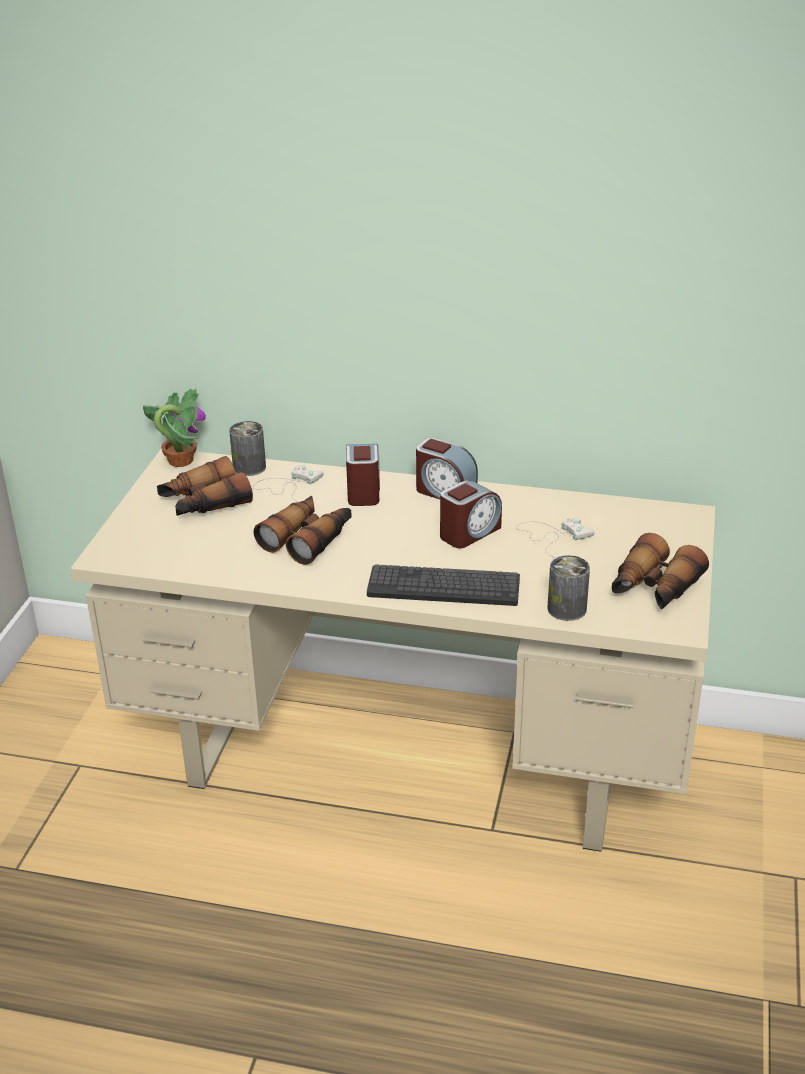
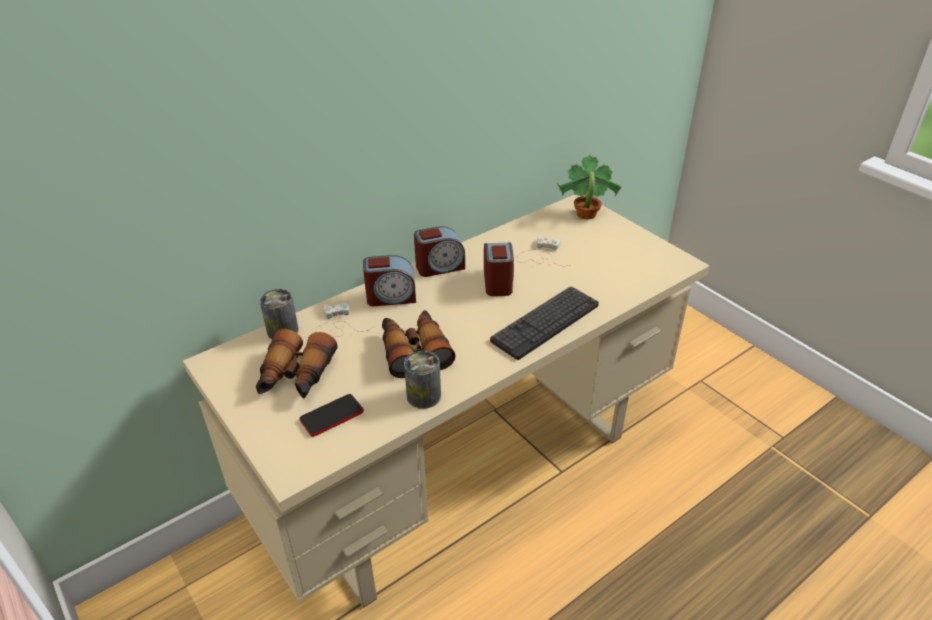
camera: 50 degrees left, 5 degrees up
potted plant [143,388,206,467] -> potted plant moved to [556,155,623,220]
alarm clock [346,444,380,506] -> alarm clock turned 135 degrees clockwise [363,255,416,306]
can [547,555,590,621] -> can moved to [404,351,441,409]
binoculars [612,533,709,609] -> none
none -> phone [299,394,364,437]

